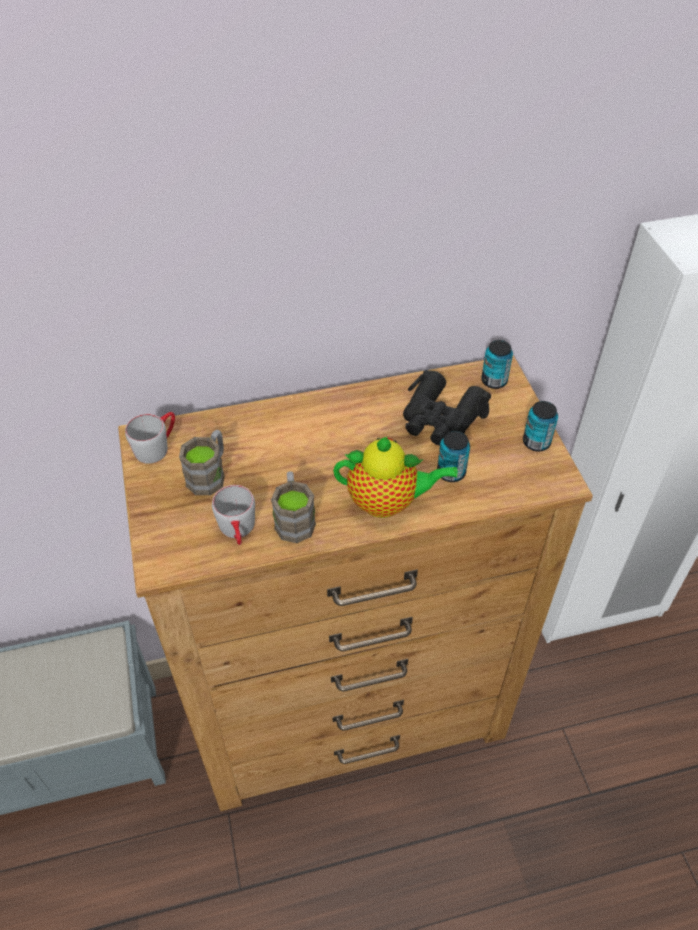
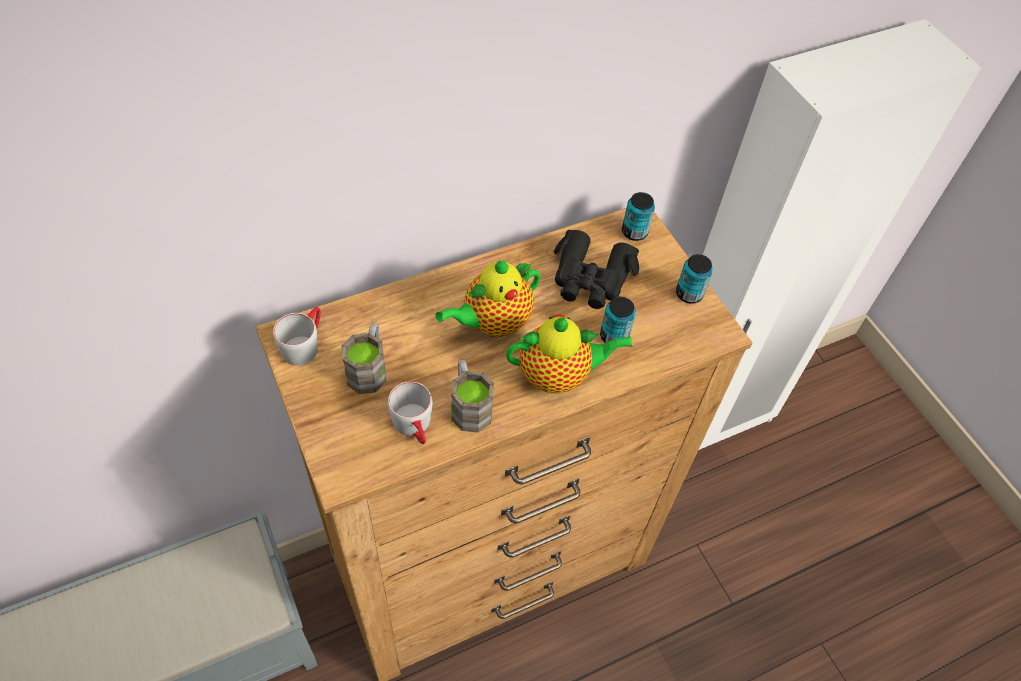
camera: 15 degrees left, 5 degrees up
none -> teapot [435,260,540,337]

